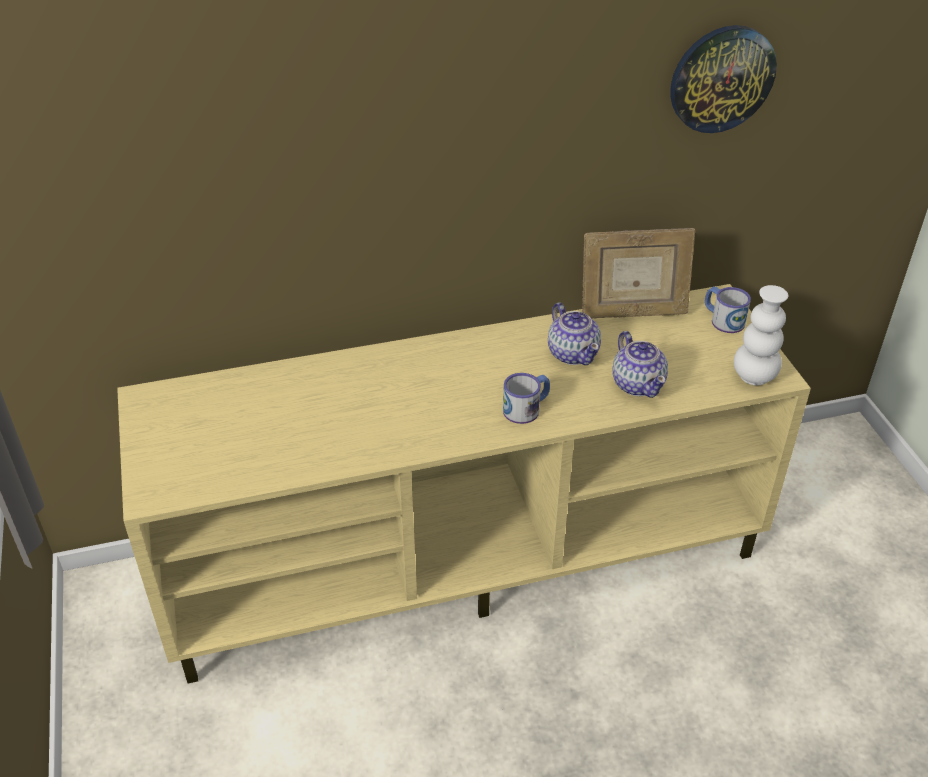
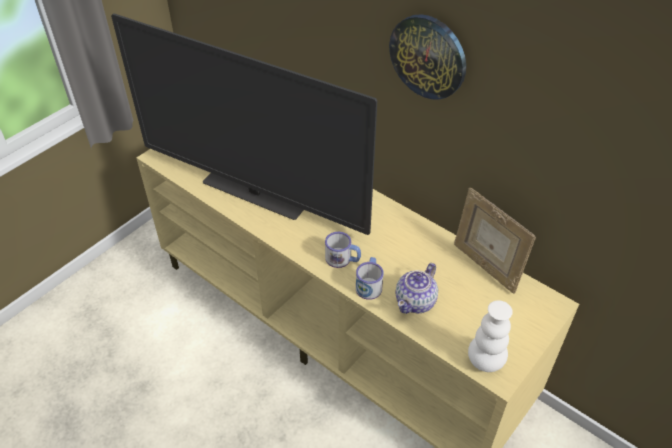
camera: 55 degrees right, 5 degrees up
teapot [548,303,601,365] -> none
wall clock [670,25,777,133] -> wall clock moved to [389,14,466,99]
mug [705,286,751,333] -> mug moved to [356,257,383,300]
none -> television [111,14,377,235]

